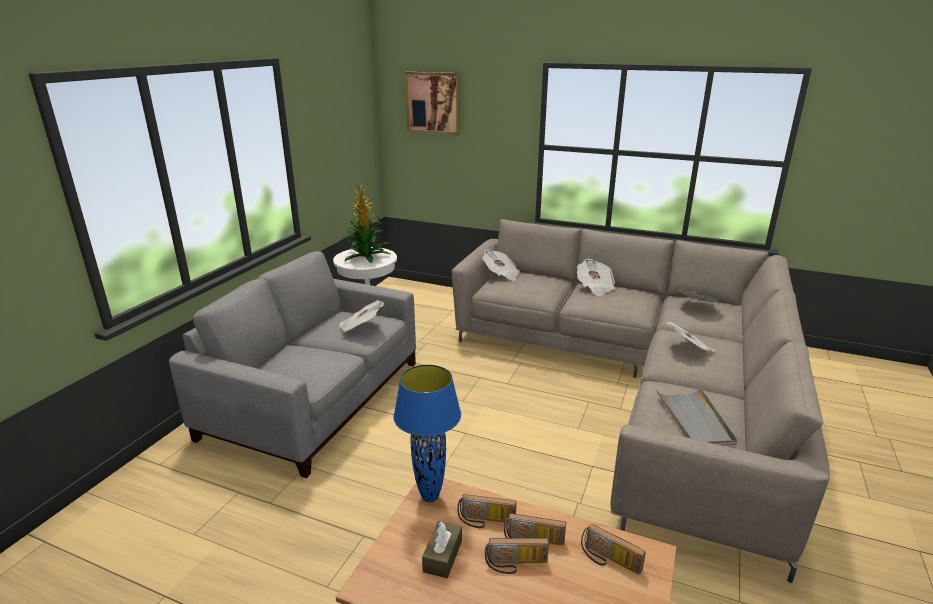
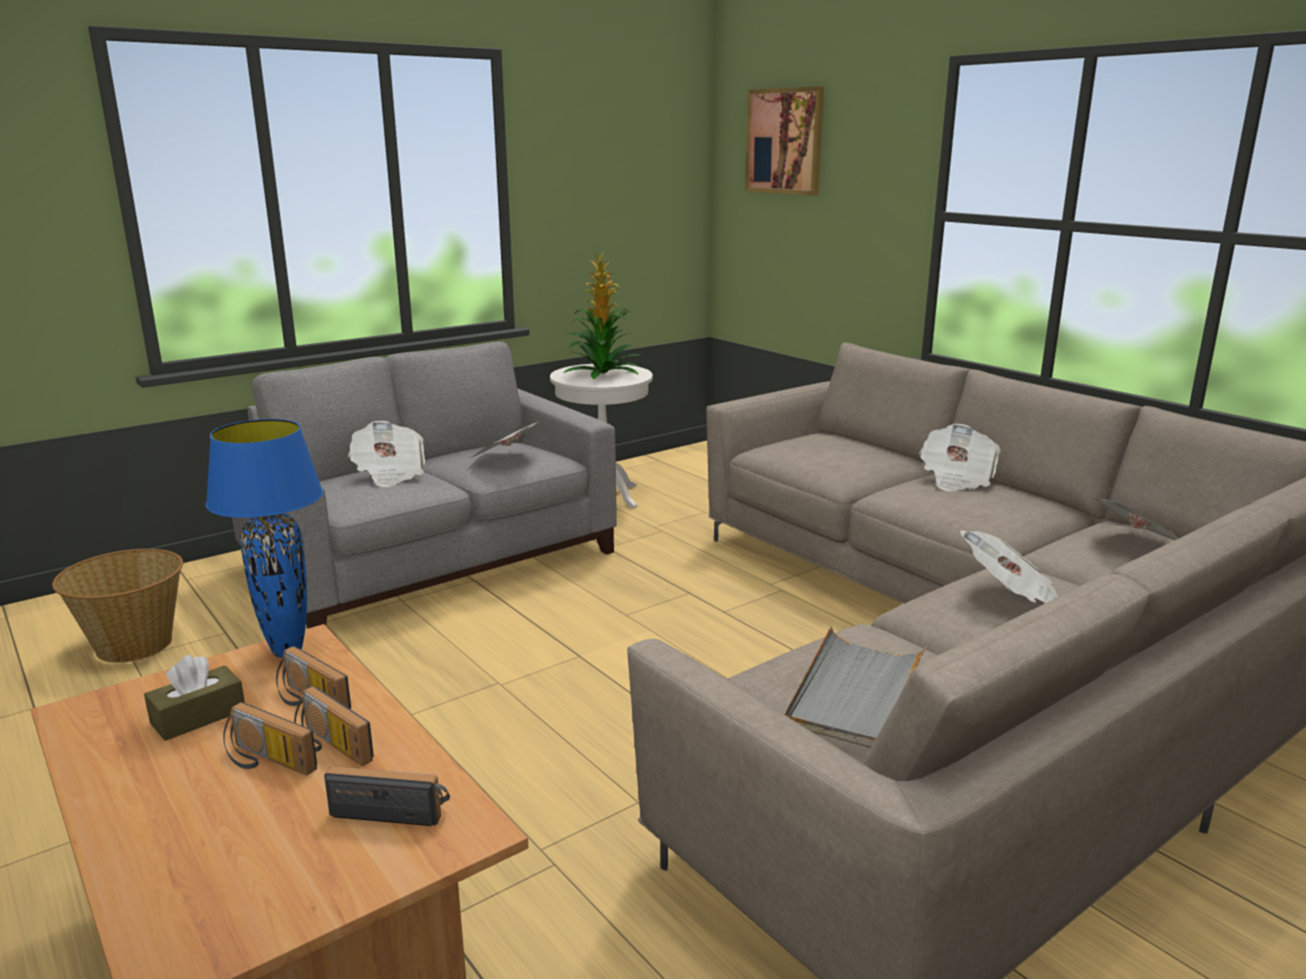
camera: 30 degrees right, 5 degrees down
newspaper [483,250,520,281] -> newspaper moved to [348,421,425,487]
radio [581,524,646,575] -> radio turned 120 degrees clockwise [324,766,450,826]
none -> basket [52,549,183,663]

